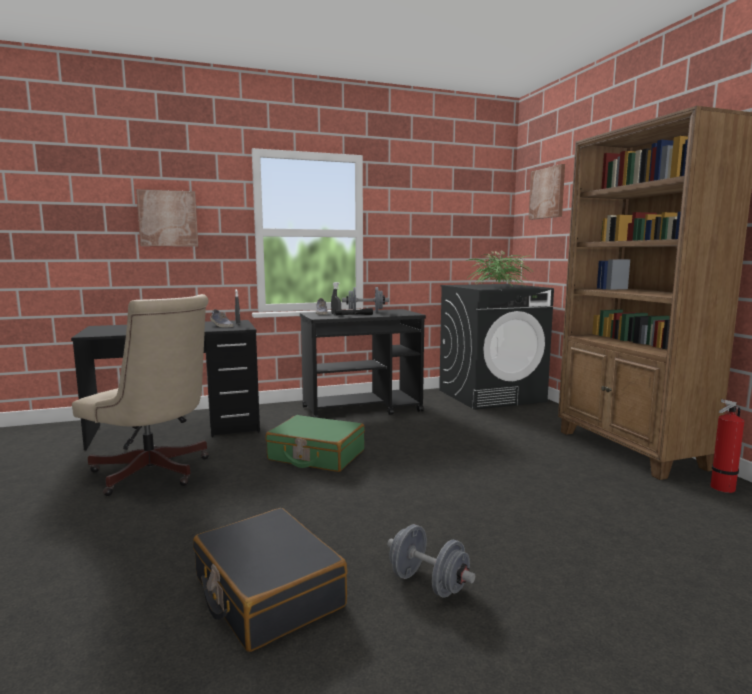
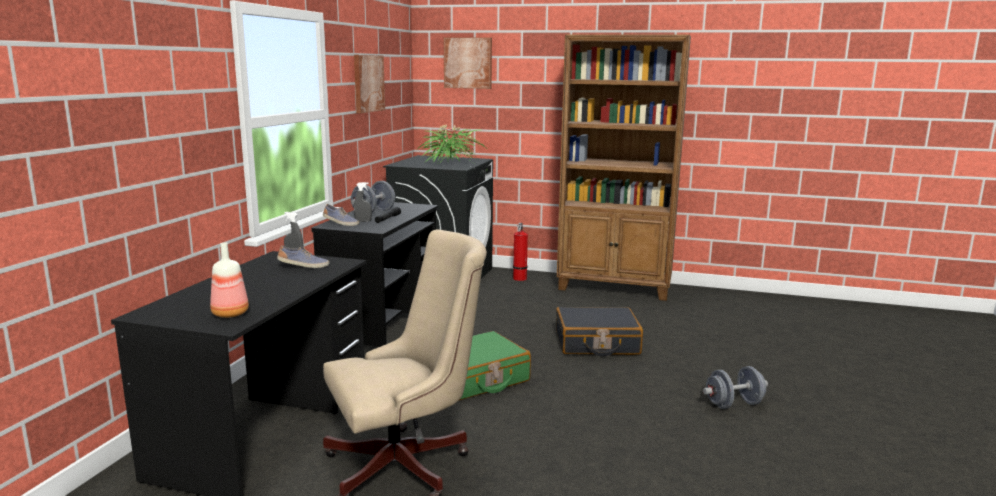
camera: 55 degrees left, 5 degrees up
picture [136,189,198,246] -> picture moved to [354,55,385,113]
black suitcase [193,508,348,652] -> black suitcase moved to [556,307,643,356]
fire extinguisher [711,399,744,493] -> fire extinguisher moved to [513,223,528,281]
none -> bottle [210,243,249,318]

